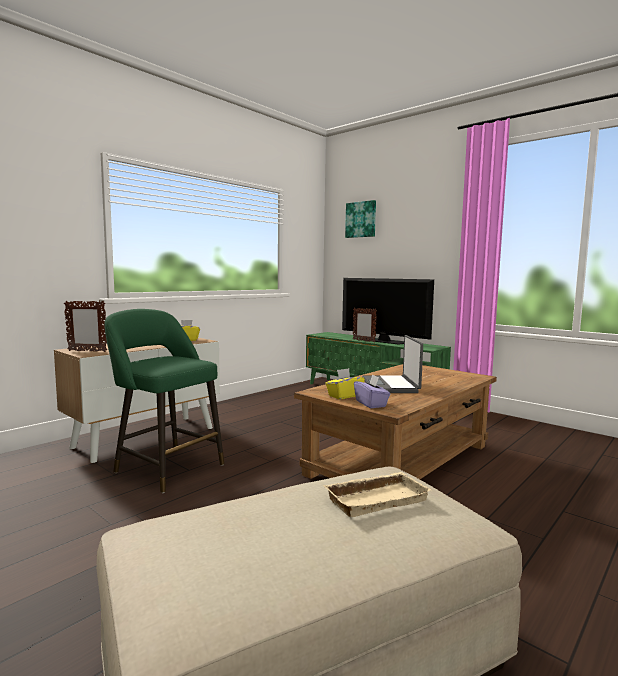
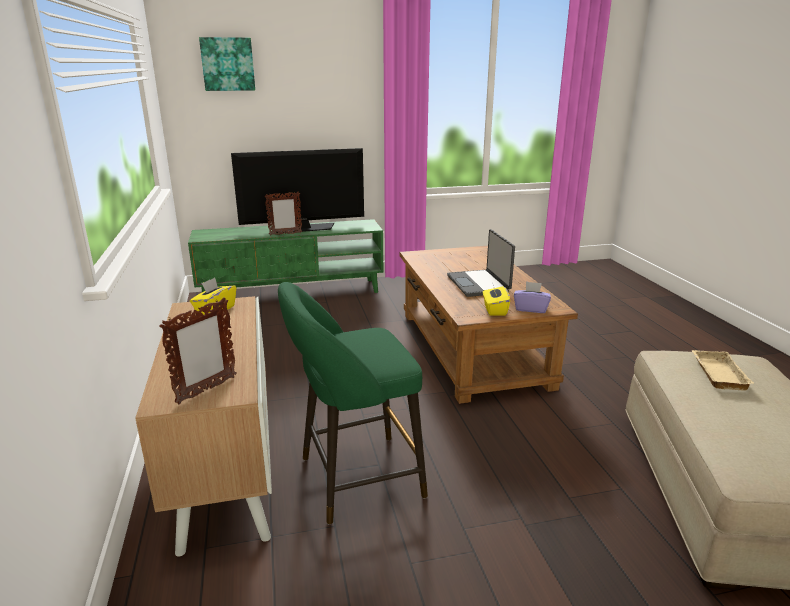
camera: 55 degrees left, 15 degrees up
laptop [362,335,423,393] -> laptop turned 45 degrees clockwise [447,229,515,297]

